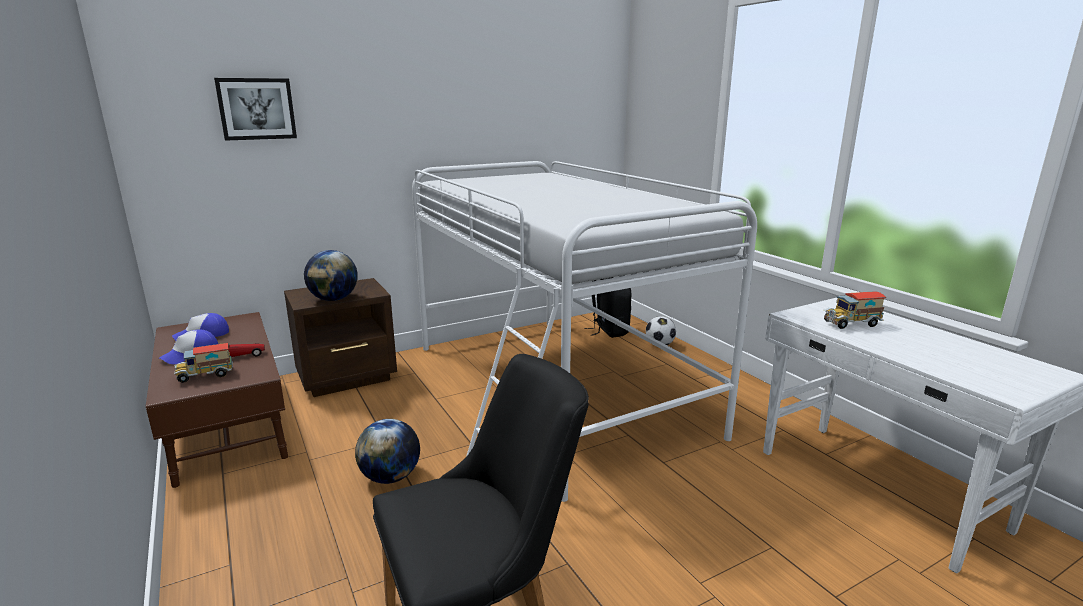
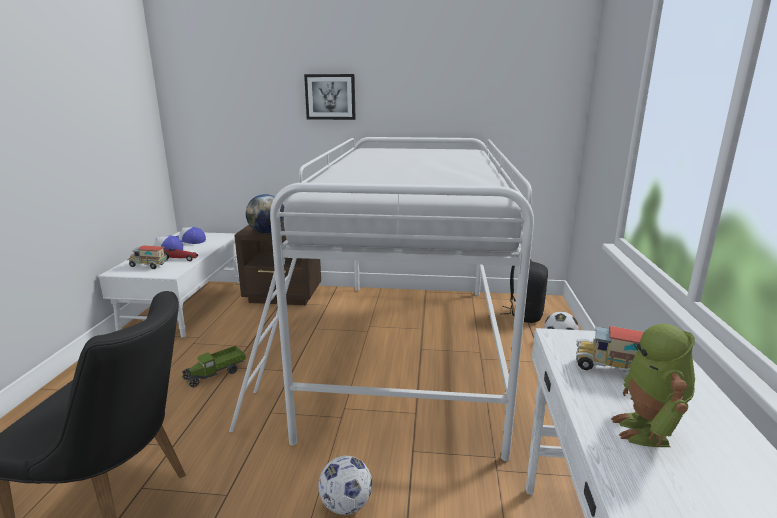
camera: 35 degrees right, 0 degrees up
brown coffee table [146,312,288,488] -> white coffee table [99,232,240,338]
picture [214,78,297,141] -> picture moved to [304,74,356,120]
globe [355,419,420,484] -> toy truck [182,346,246,387]
none -> football [318,456,372,515]
none -> toy robot [611,324,695,447]

